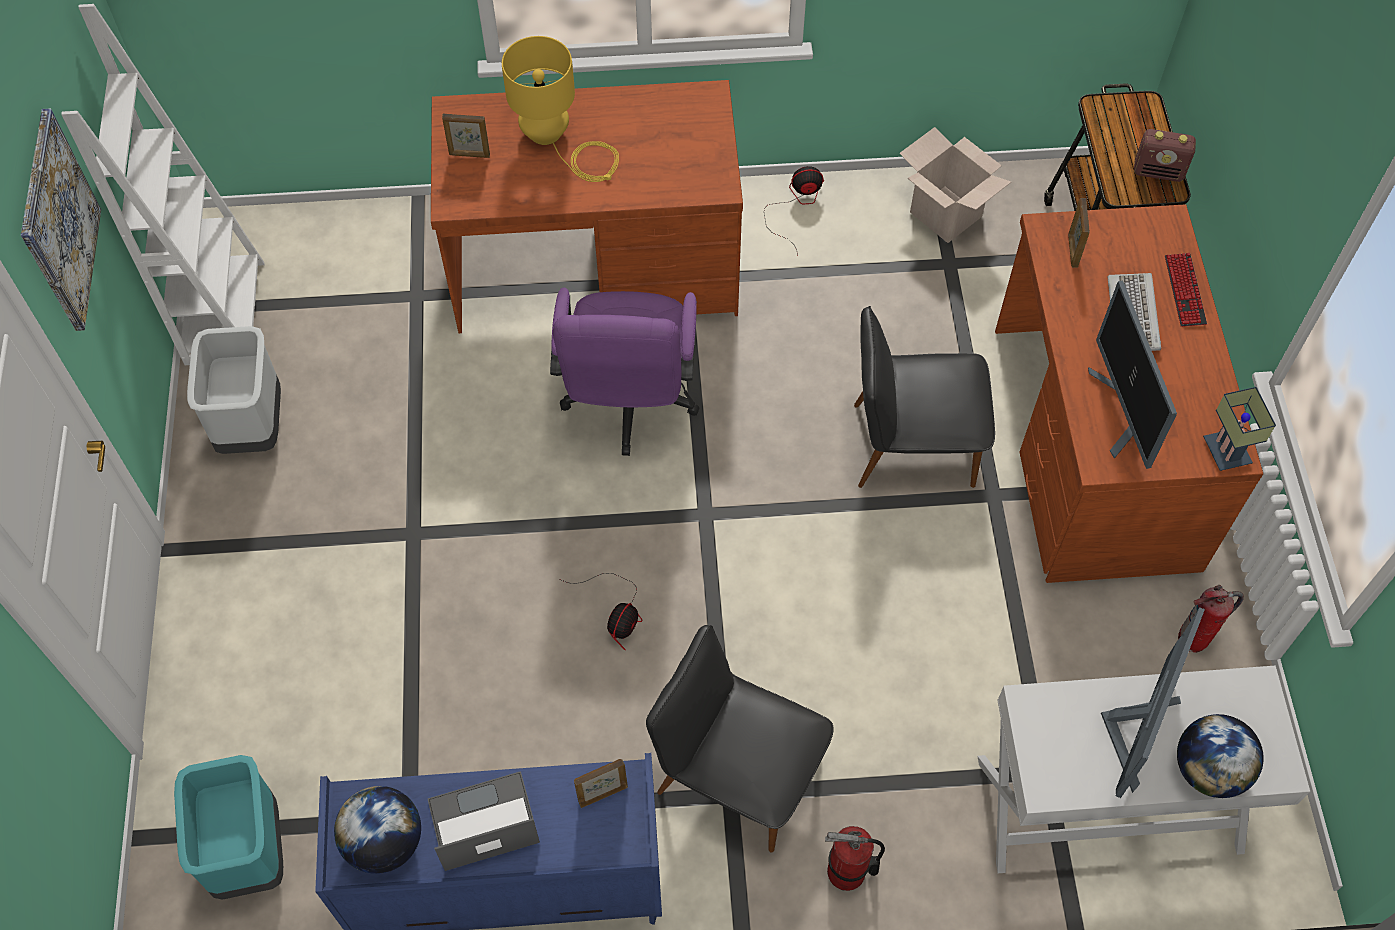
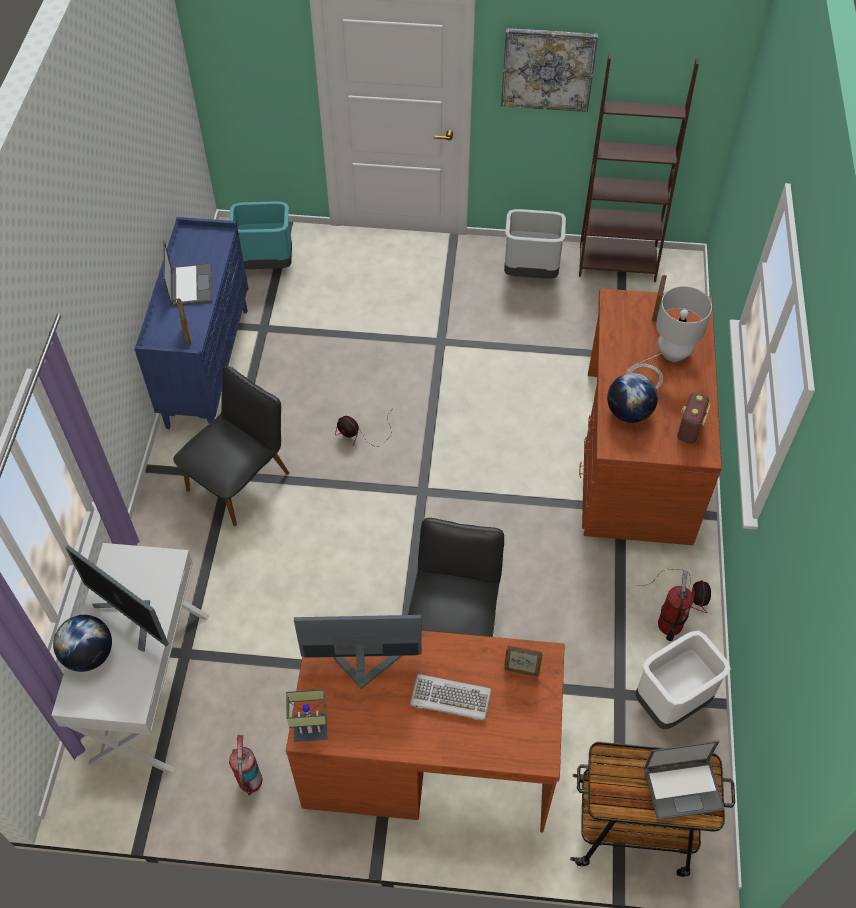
camera: 100 degrees right, 5 degrees down
white bookcase [61,4,265,365] -> brown bookcase [579,53,699,282]
globe [334,786,421,874] -> globe moved to [607,373,658,423]
yellow table lamp [502,36,619,182] -> grey table lamp [626,286,712,389]
purple office chair [550,288,700,456] -> none
fire extinguisher [825,826,885,891] -> fire extinguisher moved to [658,571,694,641]
cardboard box [899,127,1011,243] -> white trash can [635,631,731,730]
radio [1134,129,1196,182] -> radio moved to [677,392,711,444]
keyboard [1165,253,1207,327] -> none
none -> laptop [644,740,725,820]

